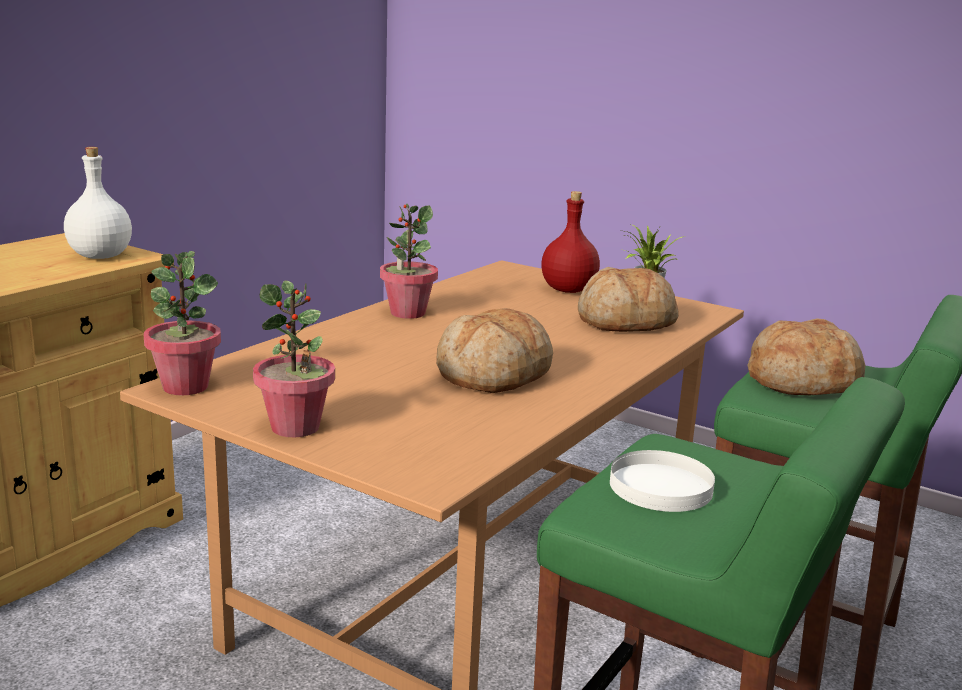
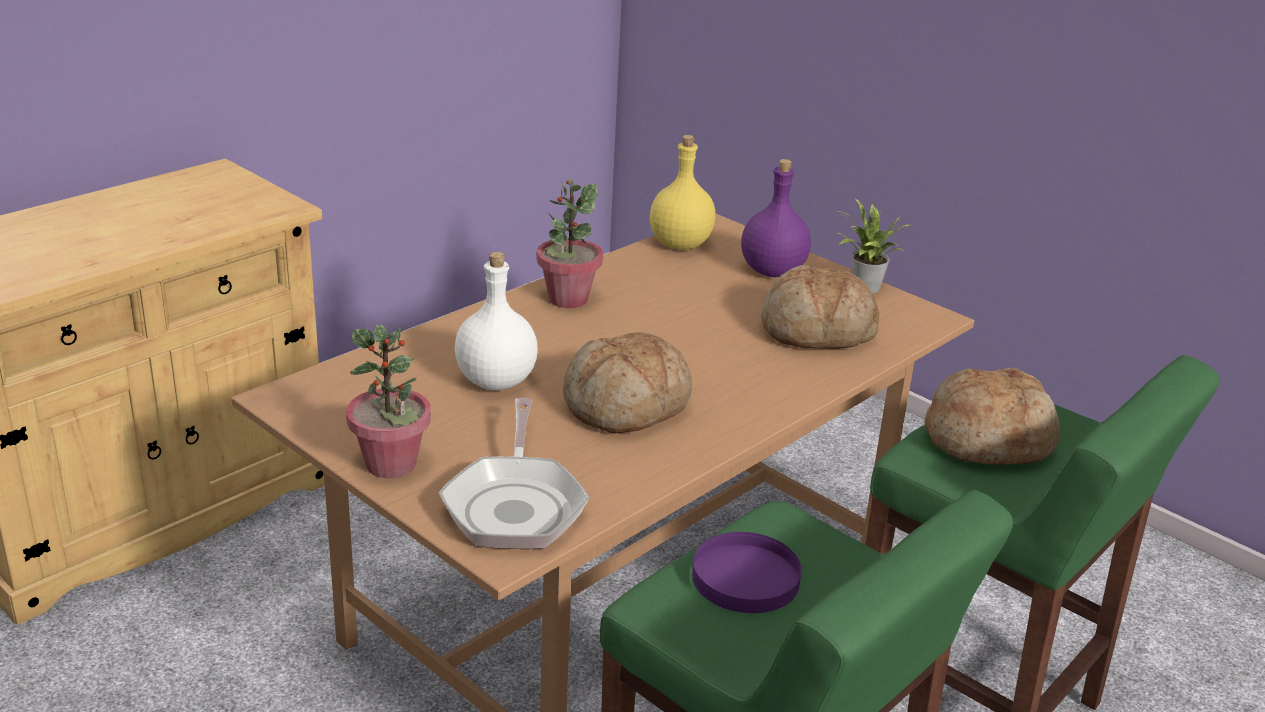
camera: 10 degrees right, 10 degrees up
white bottle [64,147,132,259] -> white bottle moved to [455,252,538,390]
potted plant [144,251,221,395] -> none
red bottle [541,191,600,293] -> purple bottle [741,159,811,277]
white plate [610,450,715,512] -> purple plate [692,532,802,613]
none -> frying pan [439,398,589,549]
none -> yellow bottle [650,135,715,250]

